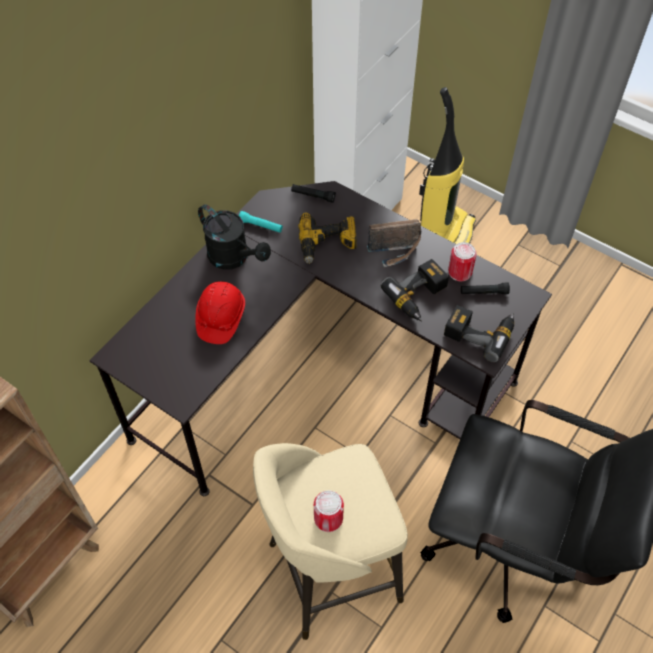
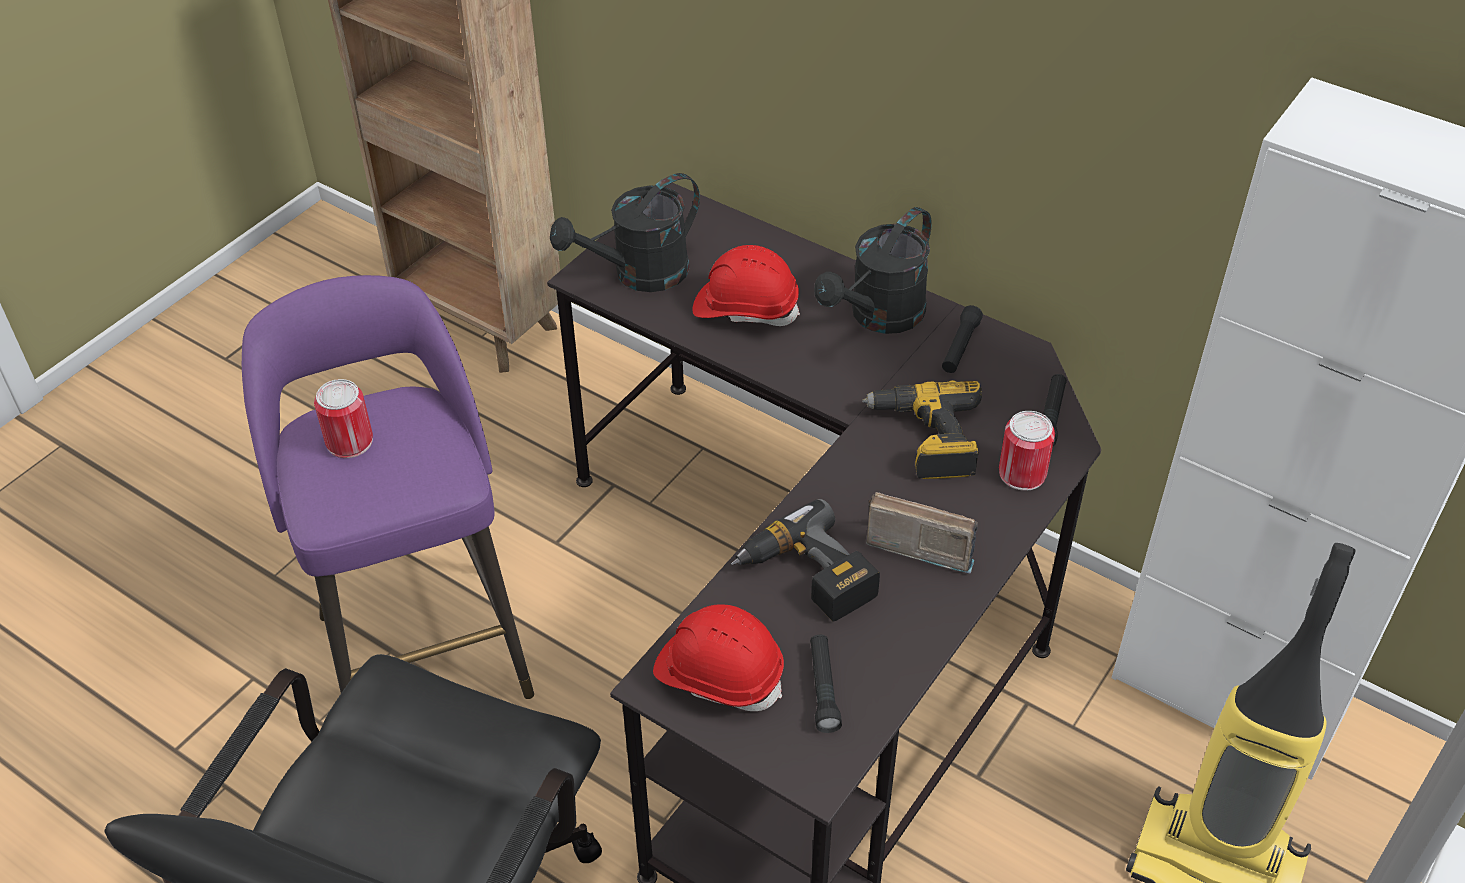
camera: 90 degrees right, 10 degrees down
turquoise flashlight [239,211,283,233] -> black flashlight [942,305,983,373]
beige stool [253,443,408,640] -> purple stool [242,275,534,699]
radio [367,219,422,267] -> radio turned 120 degrees clockwise [866,492,978,574]
power drill [444,305,514,362] -> red hard hat [653,604,784,711]
can [448,242,477,281] -> can moved to [999,411,1055,491]
none -> black watering can [550,173,700,292]

